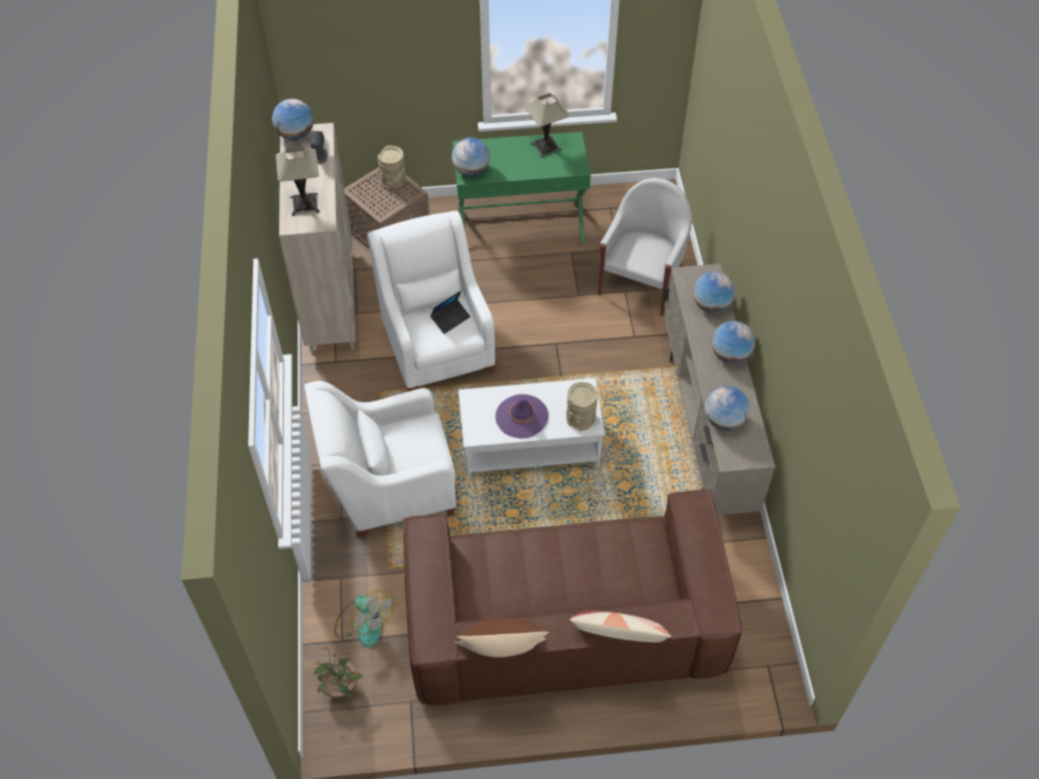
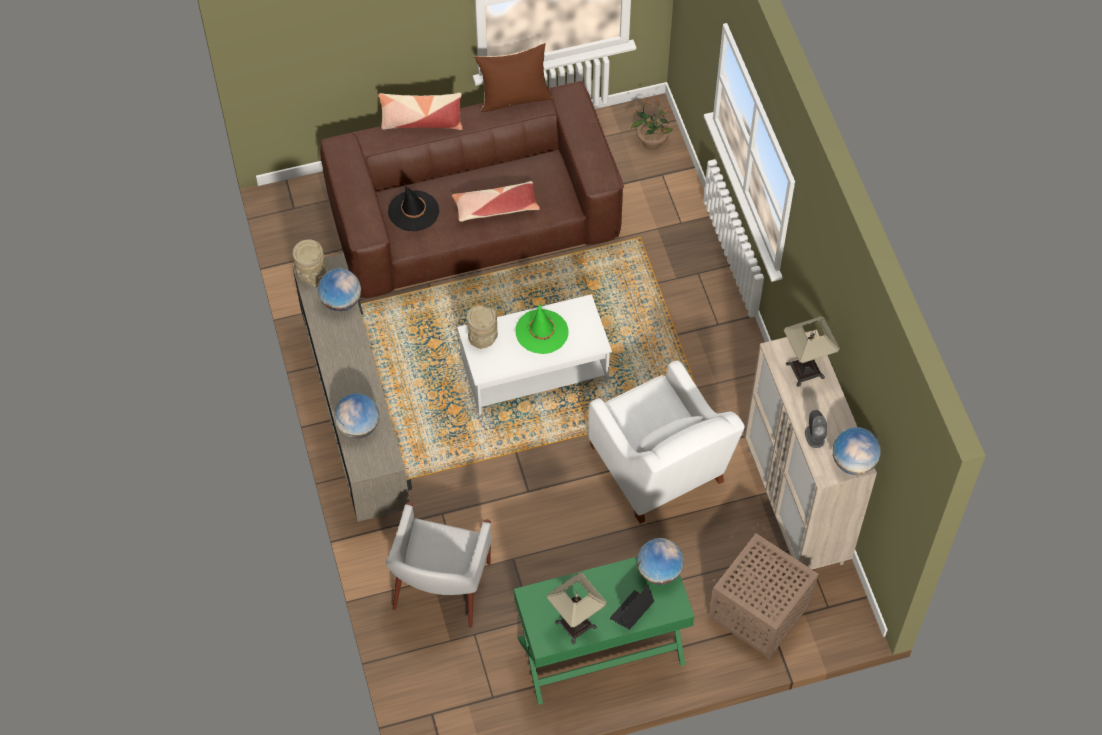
camera: 170 degrees right, 5 degrees up
white armchair [304,381,456,538] -> none
fan [335,590,394,647] -> none
beige vase [378,145,406,189] -> beige vase moved to [293,239,327,287]
laptop [430,291,471,334] -> laptop moved to [610,585,654,630]
purple hat [495,394,548,438] -> green hat [515,303,569,354]
globe [712,321,755,364] -> none
none -> black hat [388,185,439,231]
none -> pillow [452,181,540,222]

